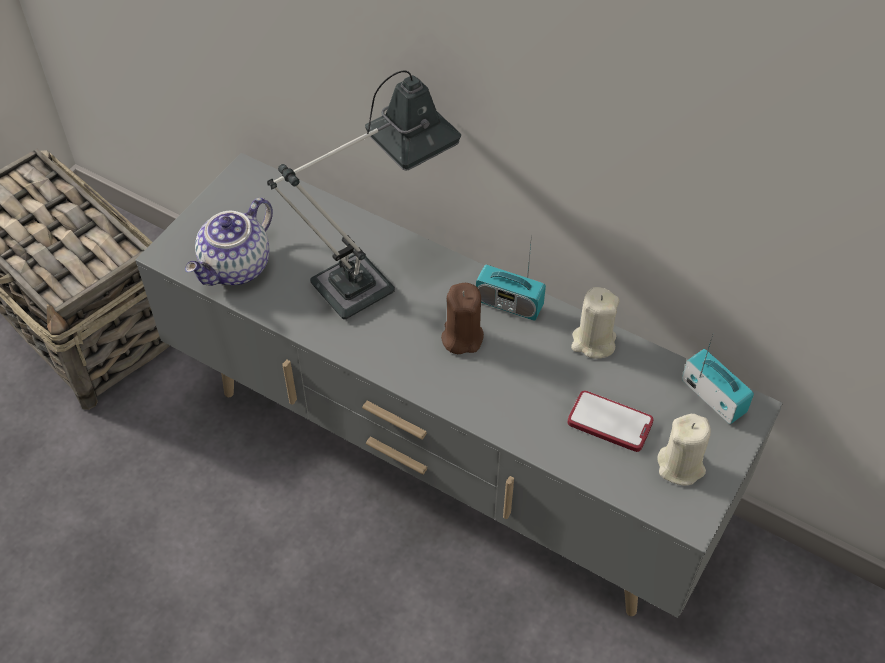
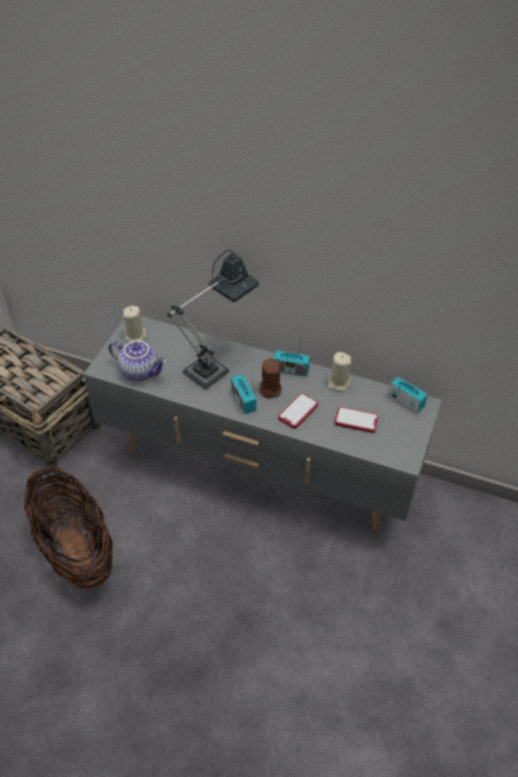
camera: 10 degrees left, 5 degrees down
teapot [185,198,273,286] -> teapot turned 90 degrees counterclockwise [108,341,167,381]
beige candle [657,414,711,485] -> beige candle moved to [123,306,147,342]
none -> basket [24,466,113,590]
none -> radio [231,366,256,414]
none -> phone [278,393,318,429]

